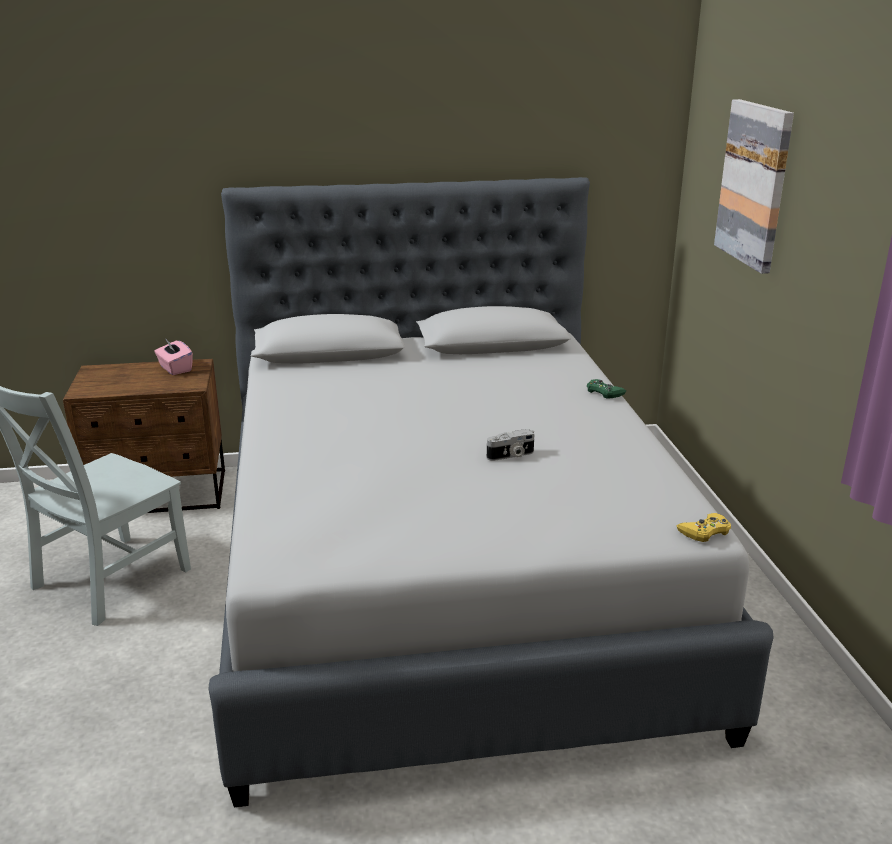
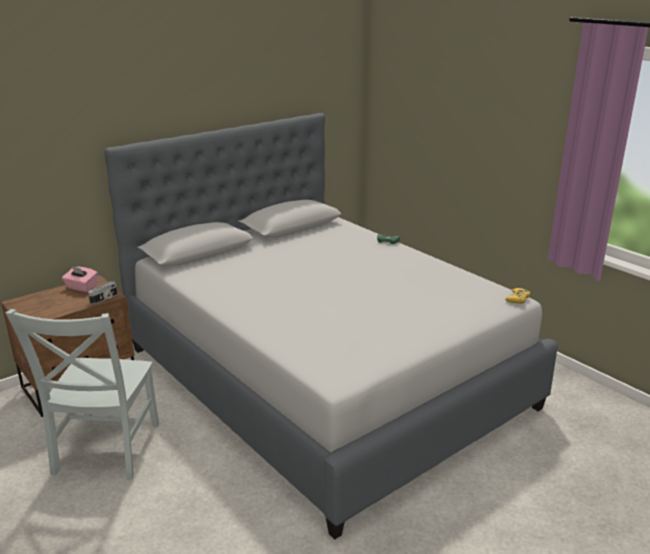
camera: 30 degrees left, 0 degrees up
camera [487,429,534,461] -> camera moved to [88,281,117,304]
picture [714,99,794,274] -> none

